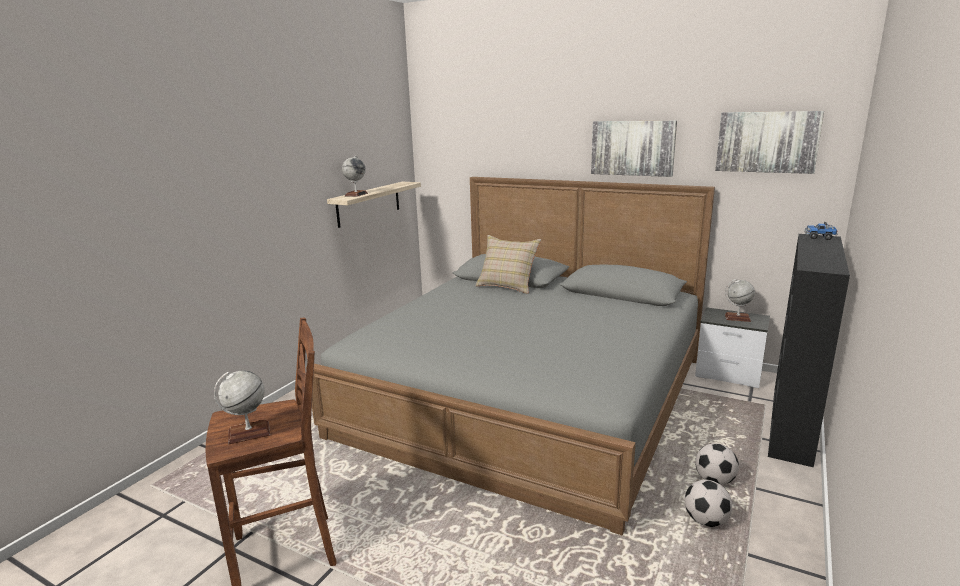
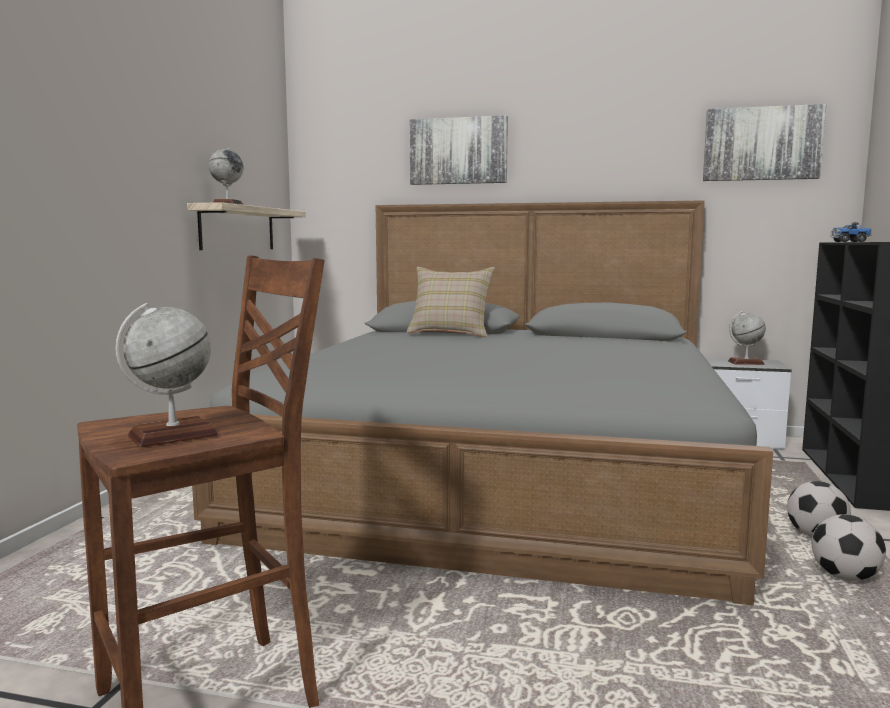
camera: 15 degrees left, 10 degrees down
picture [591,121,677,177] -> picture moved to [410,115,508,185]

